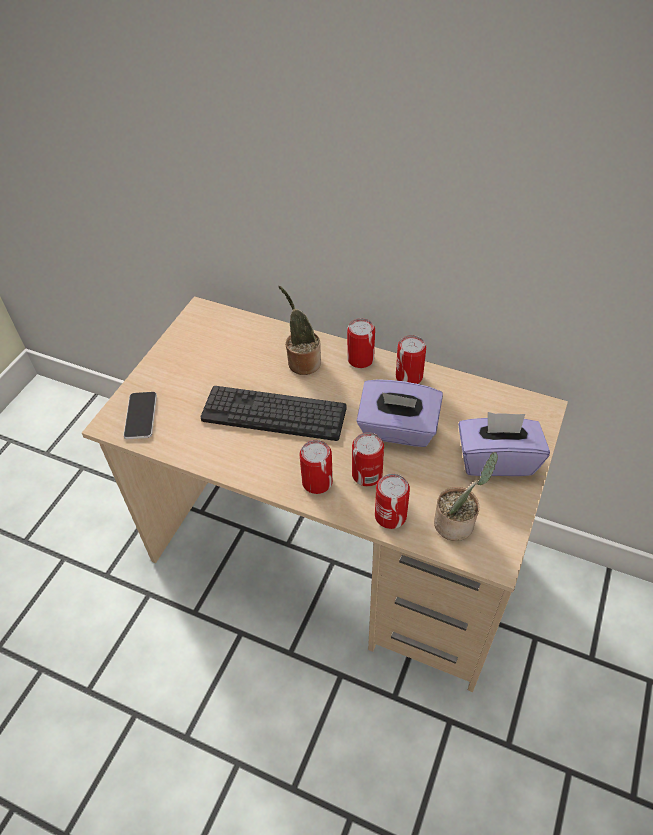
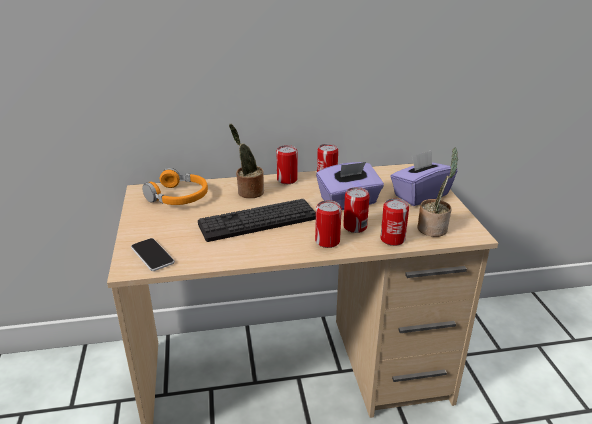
camera: 35 degrees left, 20 degrees down
none -> orange headphones [142,168,208,205]

